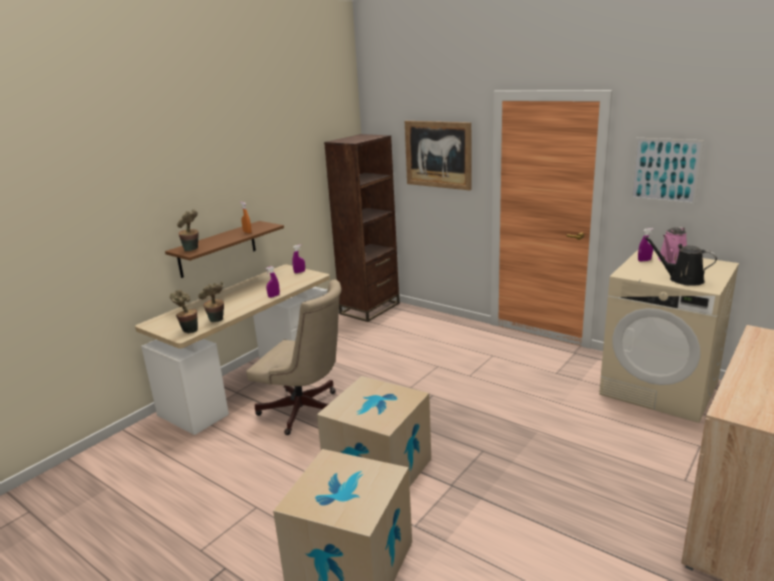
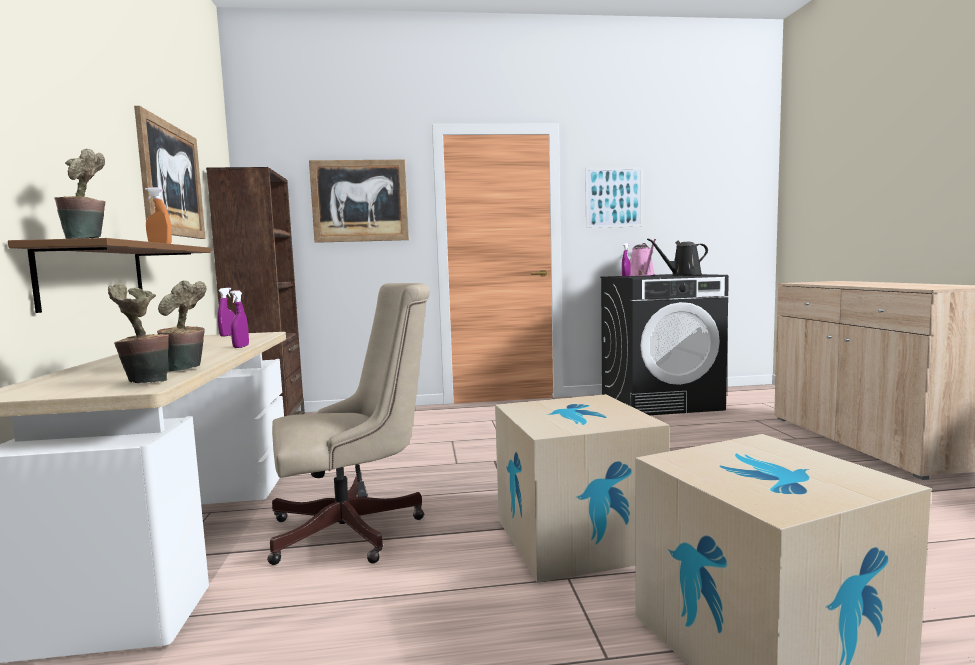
camera: 45 degrees left, 15 degrees down
beige washing machine [599,249,739,423] -> black washing machine [600,274,729,415]
none -> picture [134,106,205,239]

